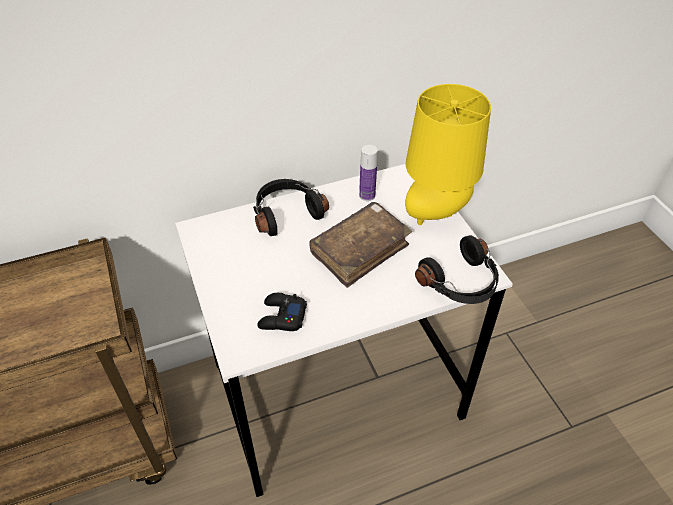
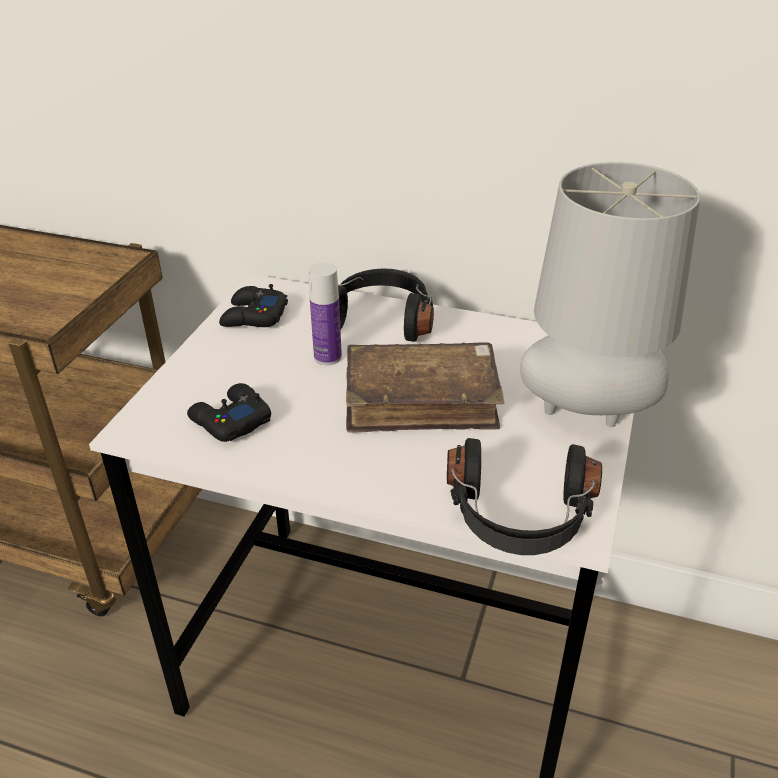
camera: 40 degrees right, 10 degrees down
bottle [359,145,378,201] -> bottle moved to [308,263,342,365]
yellow table lamp [405,84,491,225] -> grey table lamp [520,162,700,427]
none -> black game controller [219,284,288,327]

